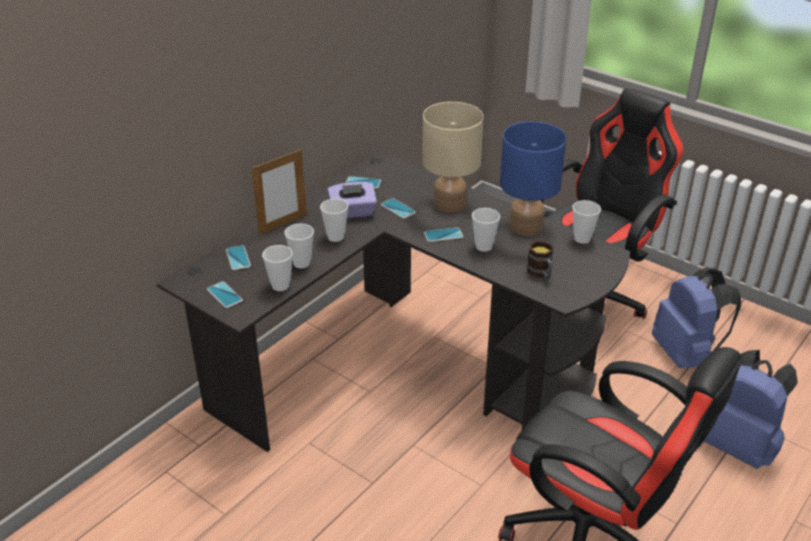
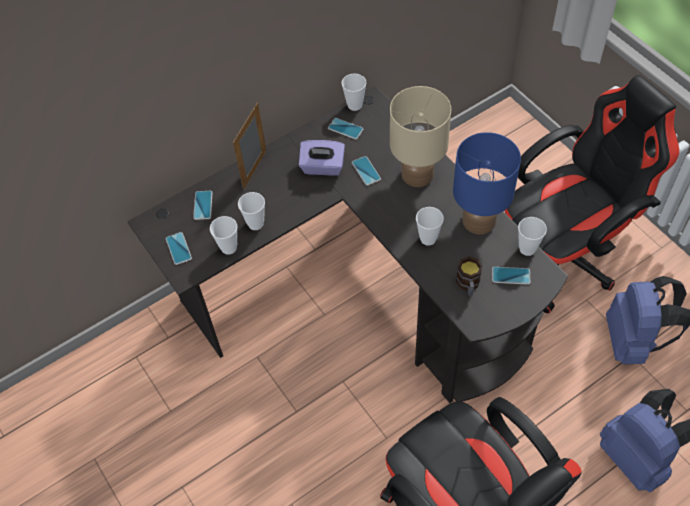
camera: 20 degrees right, 20 degrees up
picture frame [251,149,307,235] -> picture frame turned 135 degrees clockwise [233,103,266,190]
cup [320,199,348,242] -> cup moved to [342,74,366,111]
phone [424,227,463,242] -> phone moved to [492,267,530,285]

